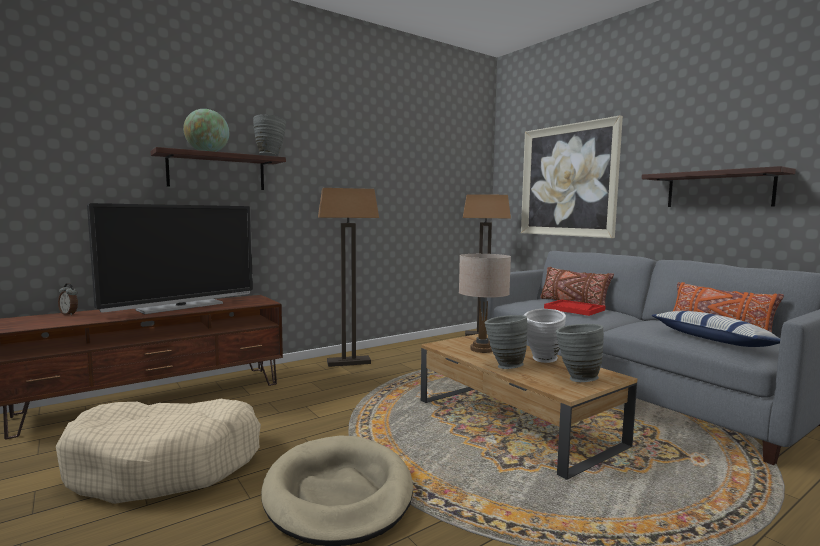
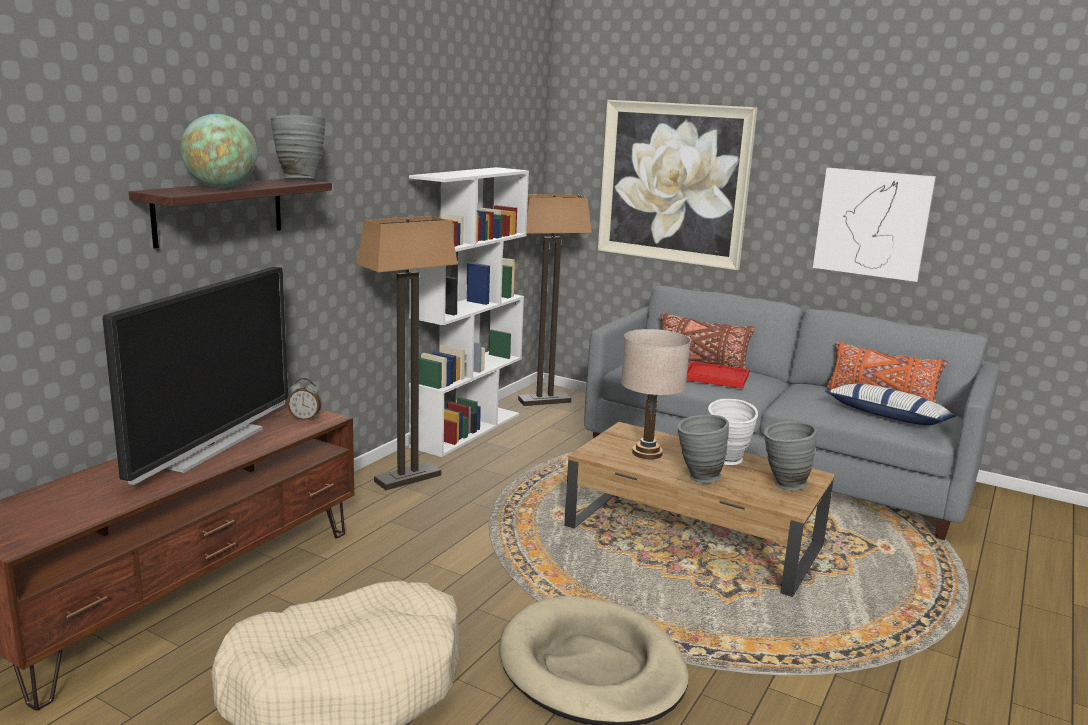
camera: 25 degrees left, 10 degrees up
alarm clock [58,283,78,316] -> alarm clock moved to [287,378,321,420]
shelf [642,166,796,207] -> picture [813,168,936,282]
none -> white bookcase [409,167,529,457]

